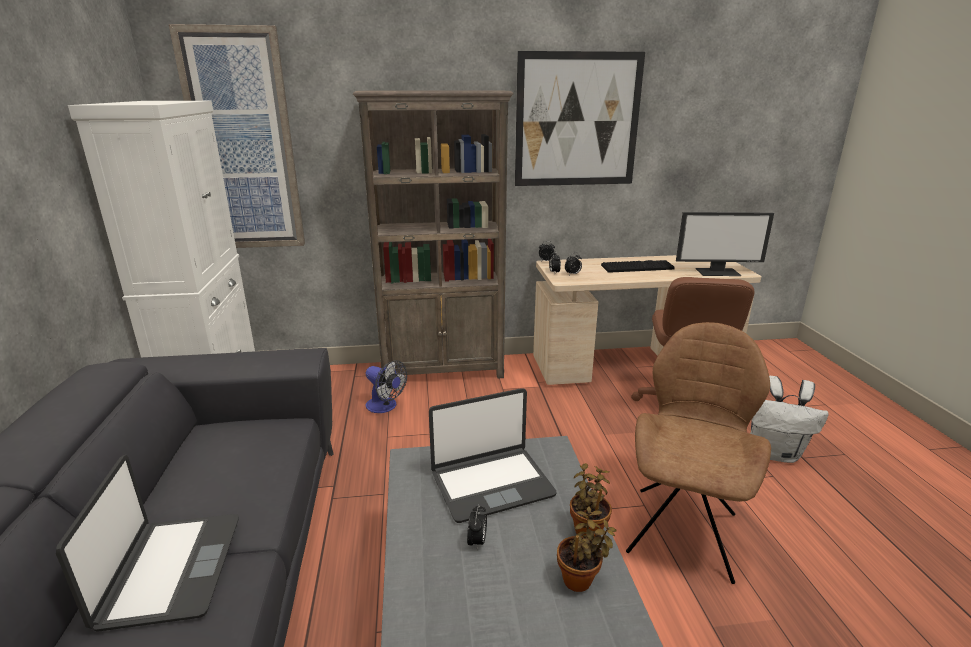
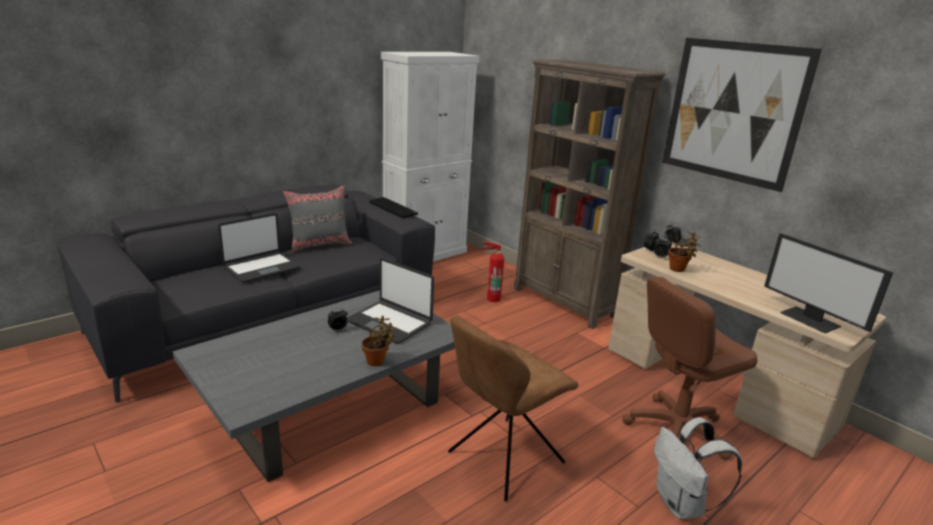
camera: 55 degrees right, 0 degrees up
picture [169,24,305,248] -> none
fan [365,360,407,413] -> fire extinguisher [482,242,504,302]
potted plant [557,506,617,592] -> potted plant moved to [668,232,700,272]
keyboard [601,260,675,273] -> keyboard moved to [369,197,418,219]
brown chair [626,322,771,584] -> brown chair turned 150 degrees clockwise [448,316,579,501]
none -> grey pillow [283,186,352,253]

